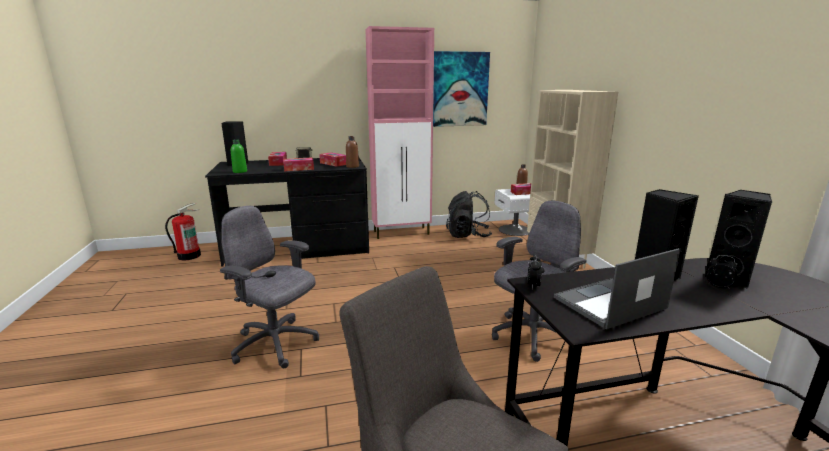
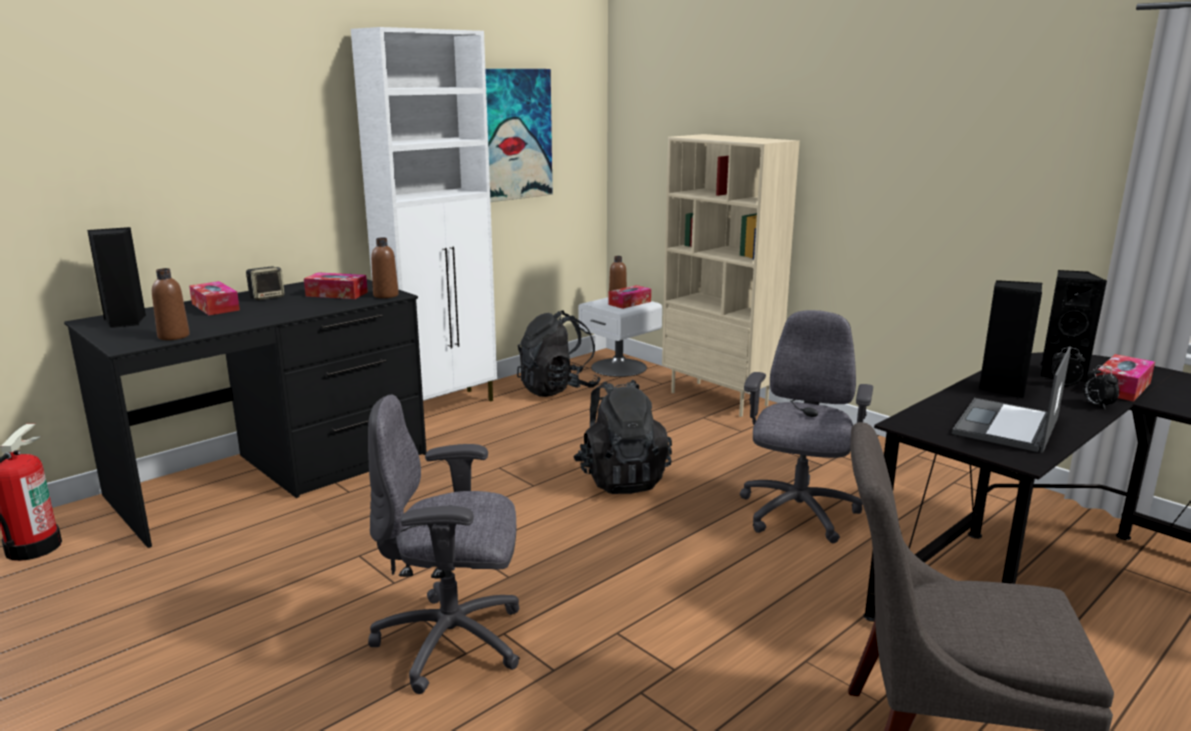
camera: 30 degrees left, 0 degrees up
green bottle [231,139,247,173] -> brown bottle [152,268,190,340]
tissue box [283,157,314,171] -> tissue box moved to [1096,354,1155,402]
pink cabinet [365,26,434,239] -> white cabinet [351,27,497,402]
alarm clock [527,254,542,289] -> alarm clock moved to [1084,365,1119,410]
none -> black backpack [573,380,672,494]

